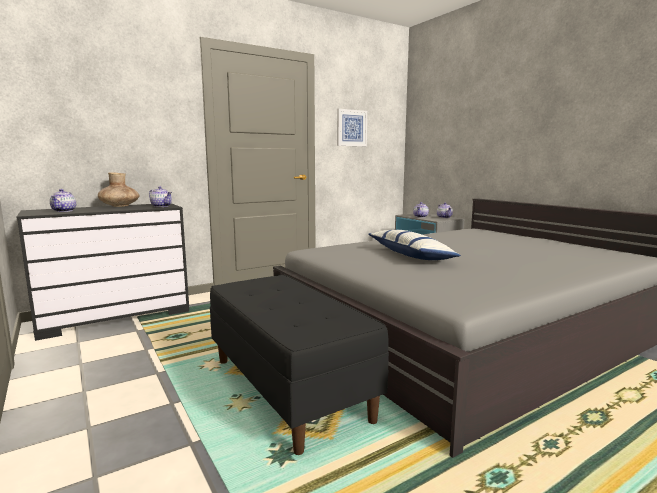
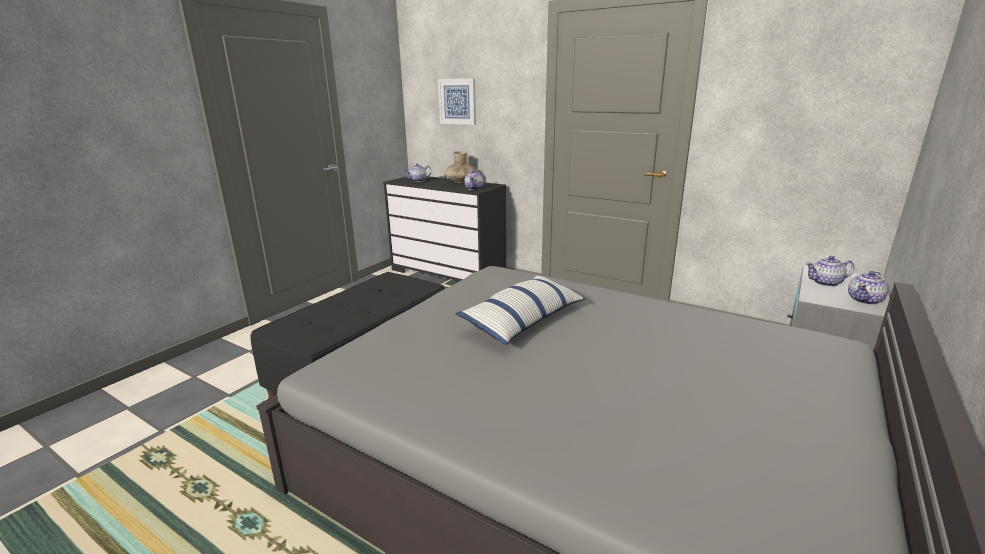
camera: 65 degrees right, 10 degrees up
picture [337,109,367,146] -> picture moved to [438,79,476,125]

